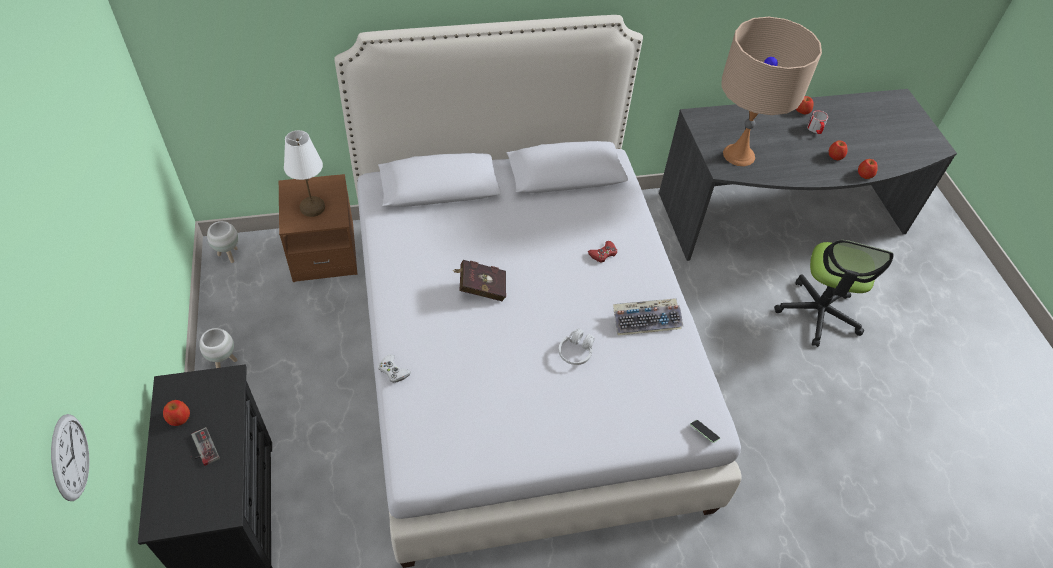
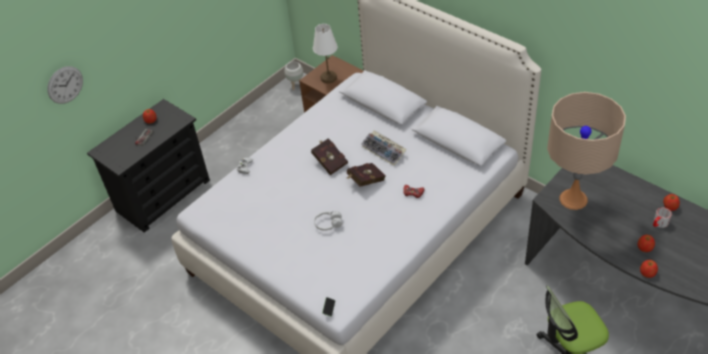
camera: 60 degrees right, 5 degrees down
white planter [199,328,237,368] -> none
keyboard [613,298,683,336] -> keyboard moved to [361,130,407,166]
none -> red book [346,163,386,187]

